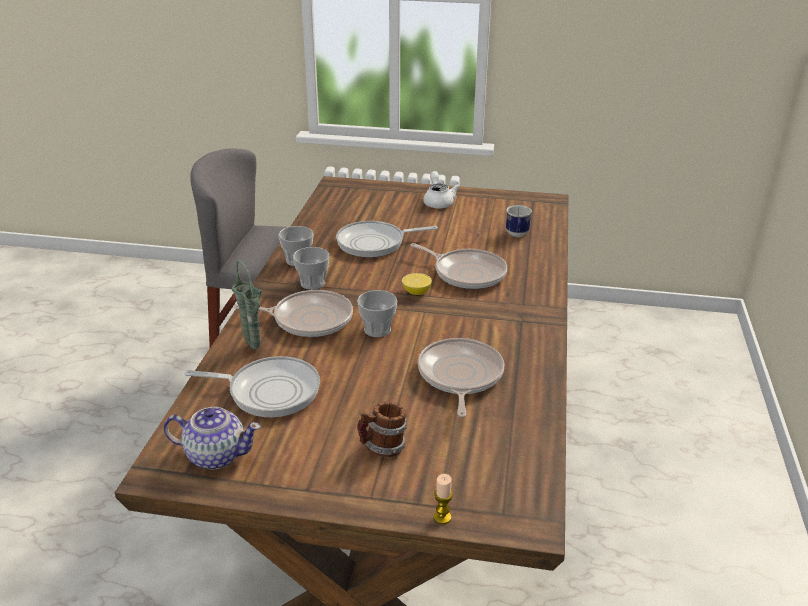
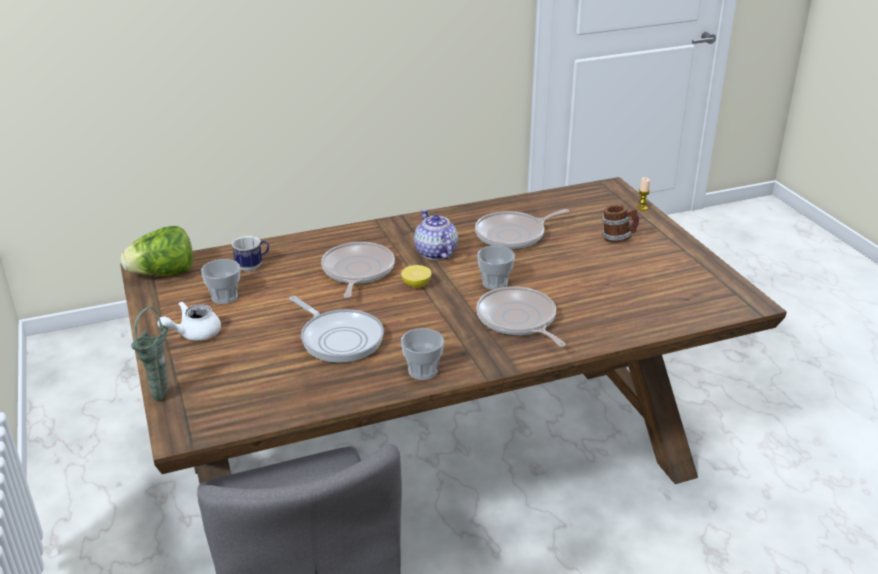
camera: 120 degrees left, 0 degrees up
teapot [163,407,261,469] -> teapot moved to [414,209,458,260]
frying pan [184,356,320,417] -> none
green vase [232,260,262,350] -> green vase moved to [131,307,169,401]
cup [293,247,330,290] -> cup moved to [201,259,240,304]
none -> lettuce [121,226,193,276]

